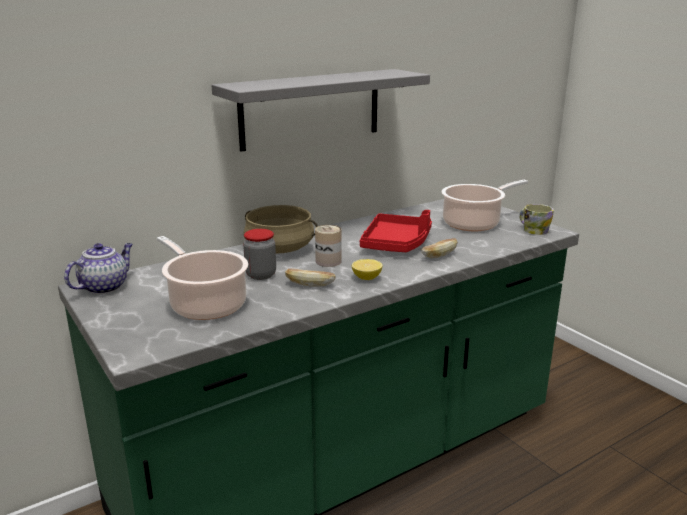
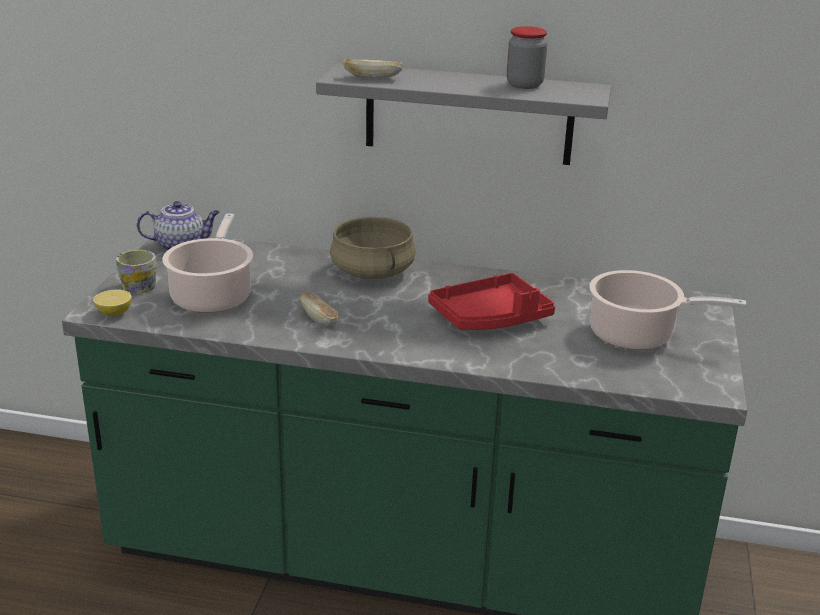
camera: 45 degrees right, 5 degrees up
jar [243,229,276,280] -> jar moved to [506,26,547,89]
can [315,225,341,267] -> none
lemon [352,259,382,280] -> lemon moved to [93,290,132,316]
bread [421,238,458,258] -> bread moved to [343,59,403,79]
mug [519,204,554,235] -> mug moved to [116,250,157,294]

